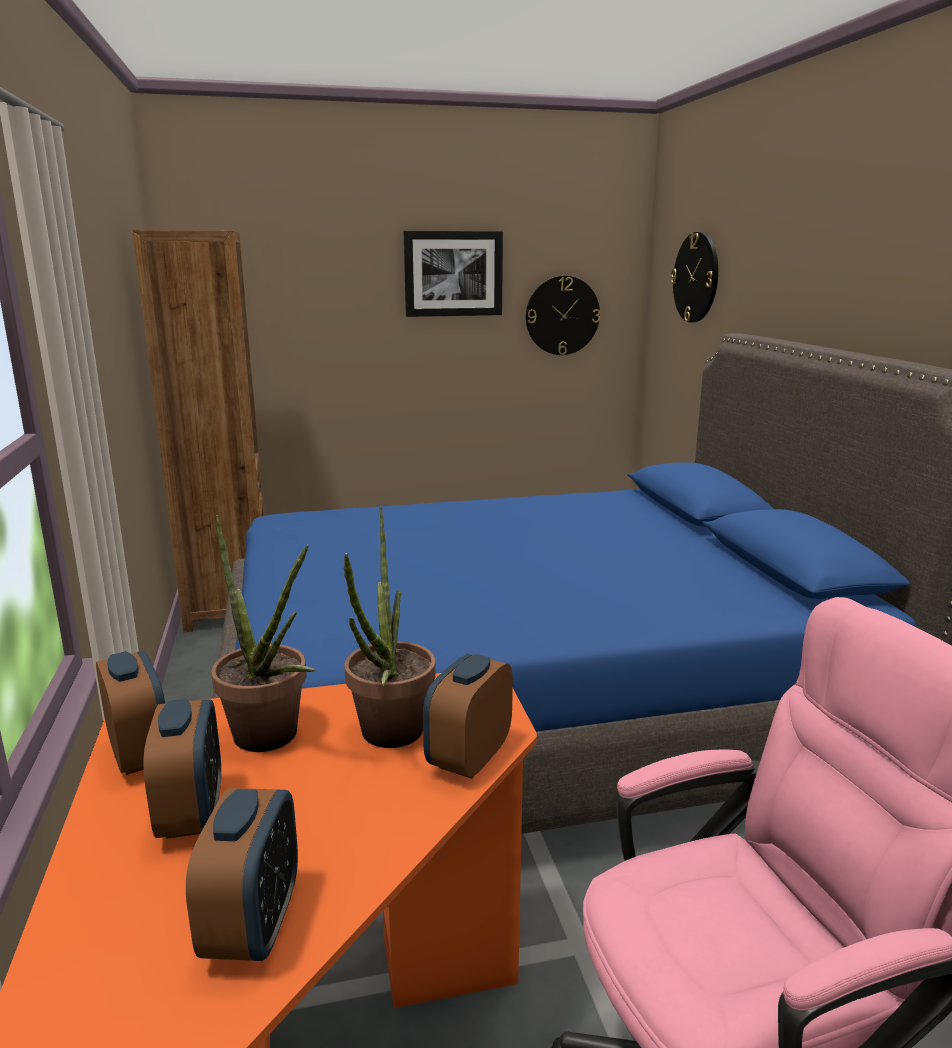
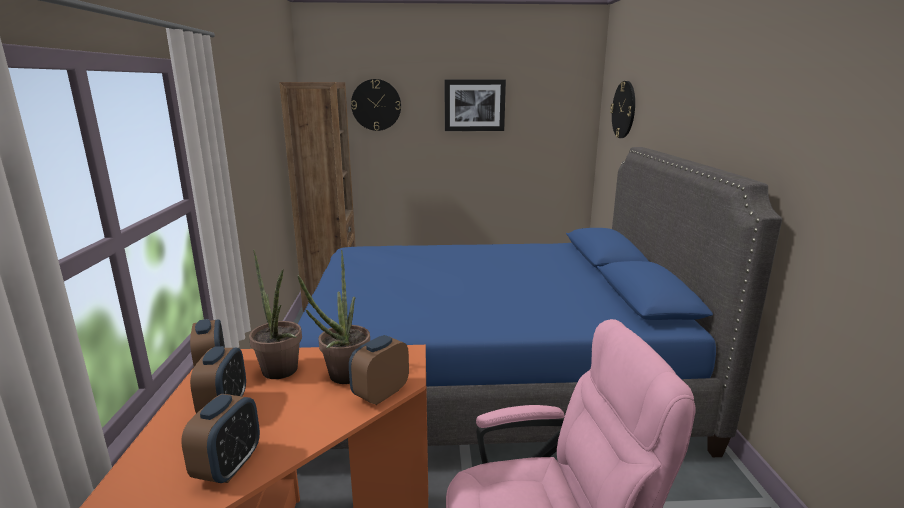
camera: 10 degrees right, 0 degrees up
wall clock [526,276,600,355] -> wall clock moved to [351,79,401,131]

